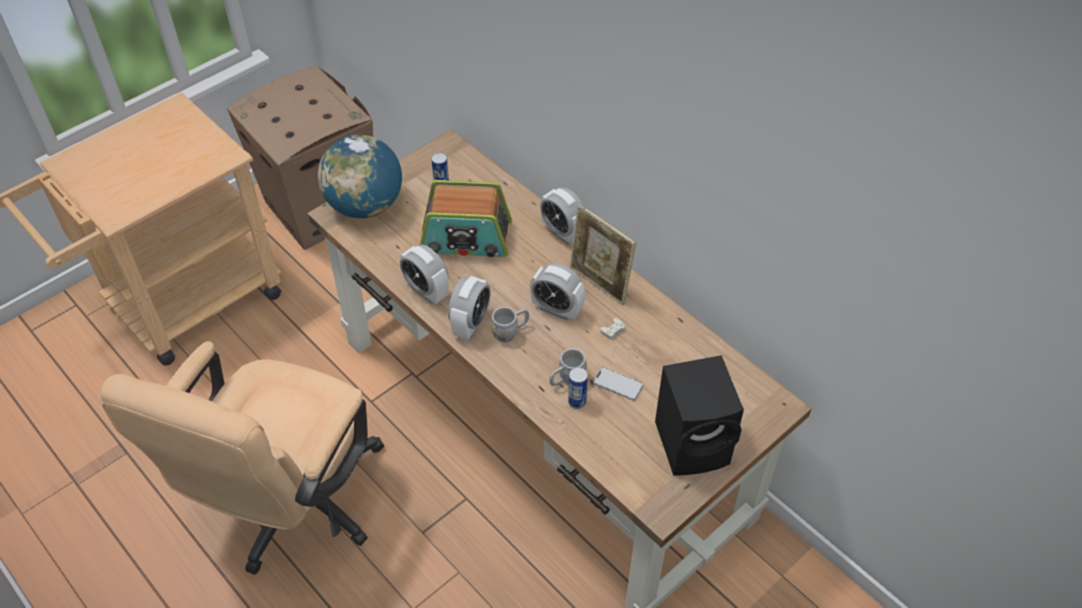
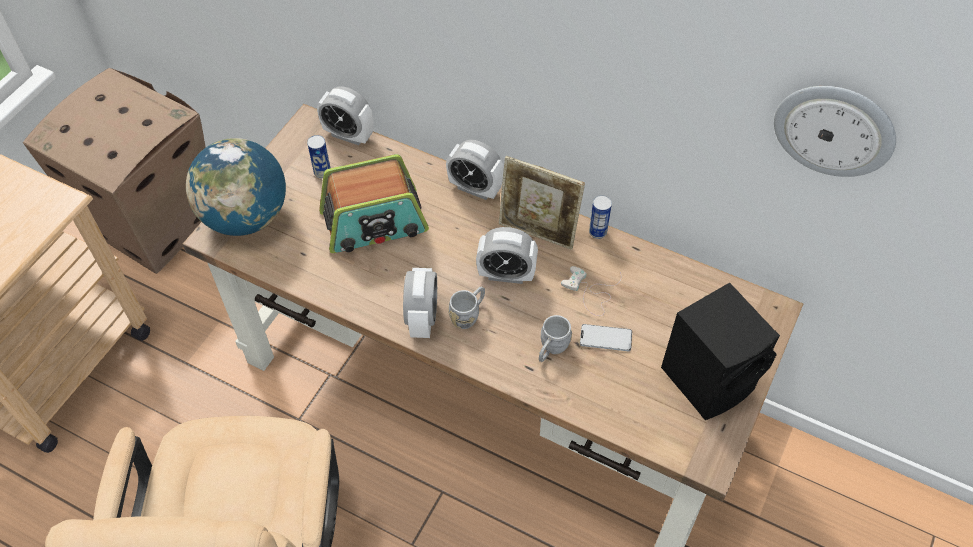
camera: 20 degrees left, 5 degrees up
alarm clock [400,245,449,304] -> alarm clock moved to [317,86,374,145]
can [568,367,588,409] -> can moved to [589,195,612,239]
none -> wall clock [774,86,896,177]

